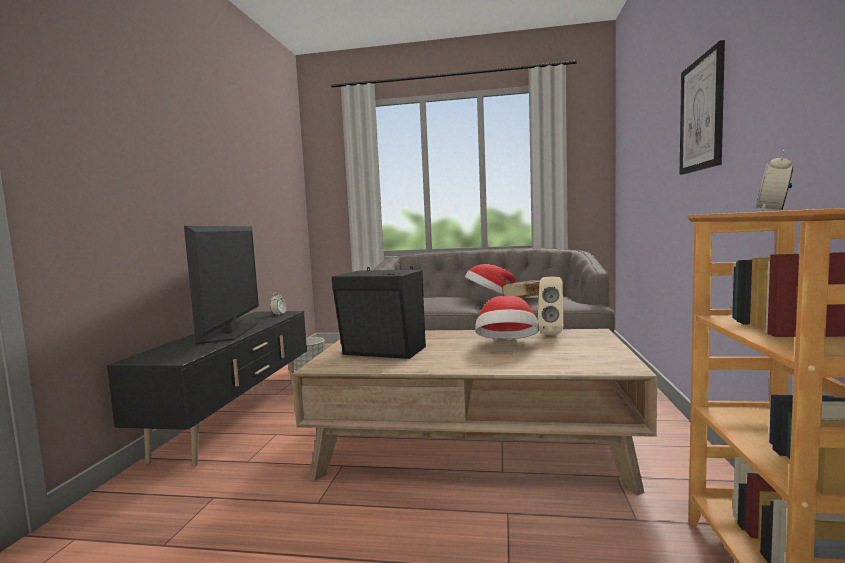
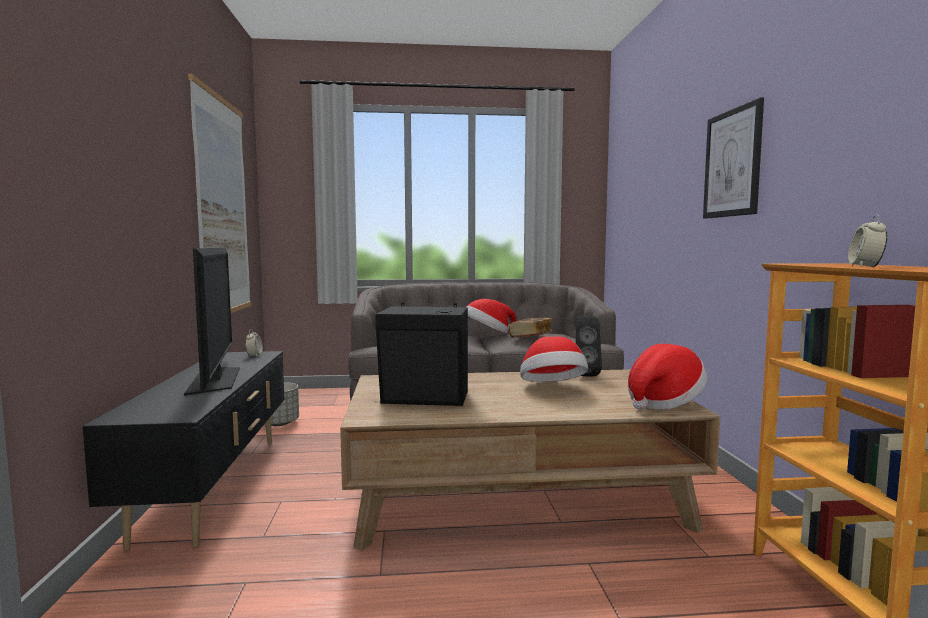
camera: 15 degrees left, 0 degrees up
beige speaker [538,277,563,335] -> black speaker [576,316,602,377]
none -> picture [188,74,251,313]
none -> hat [628,344,707,410]

